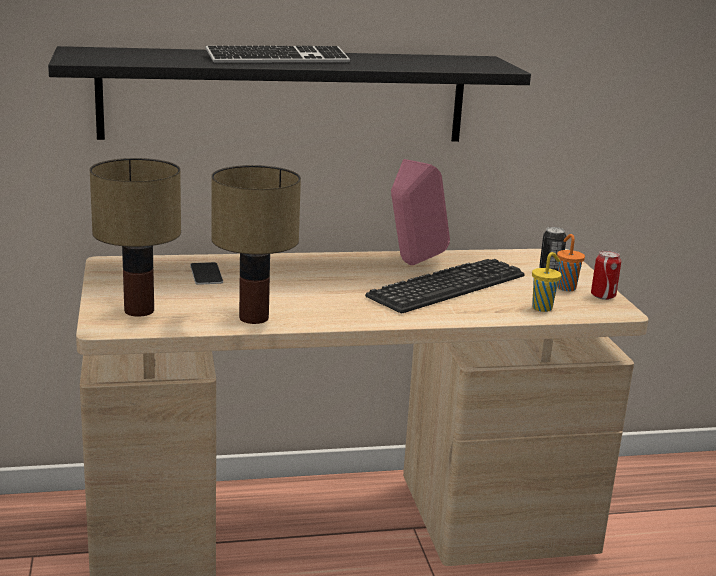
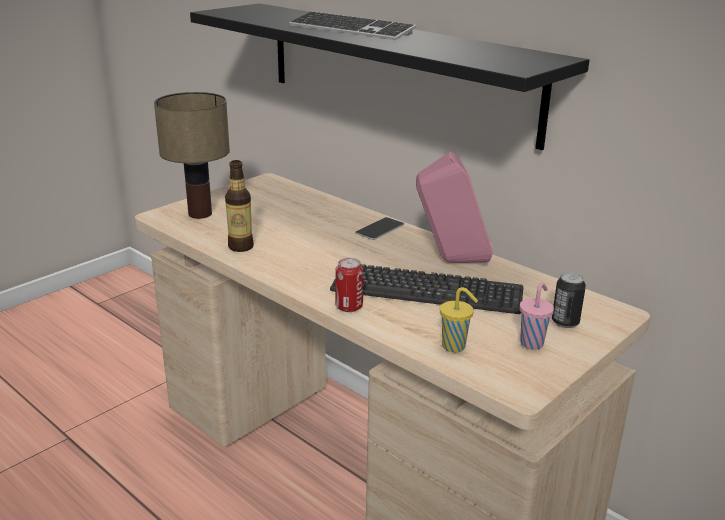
camera: 55 degrees right, 5 degrees up
phone [190,262,223,285] -> phone moved to [355,217,404,240]
table lamp [211,165,301,324] -> bottle [225,160,254,252]
orange cup [557,234,585,291] -> pink cup [520,282,554,350]
can [591,250,621,300] -> can moved to [335,258,363,312]

